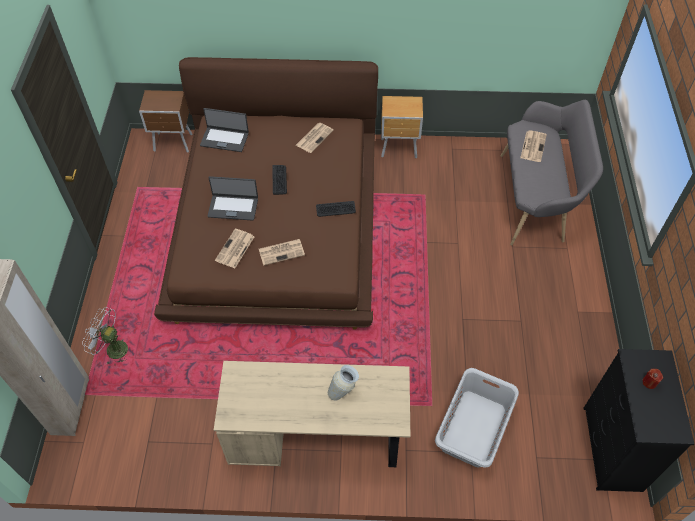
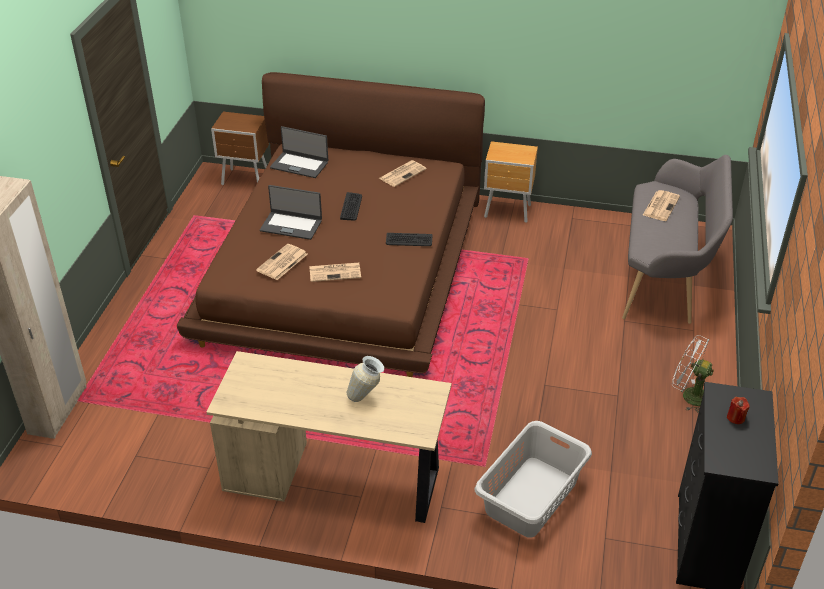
camera: 10 degrees right, 15 degrees down
white fan [82,307,128,365] -> white fan moved to [672,335,714,413]

